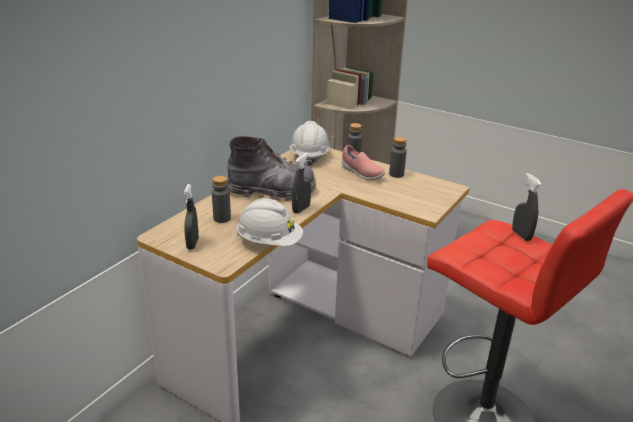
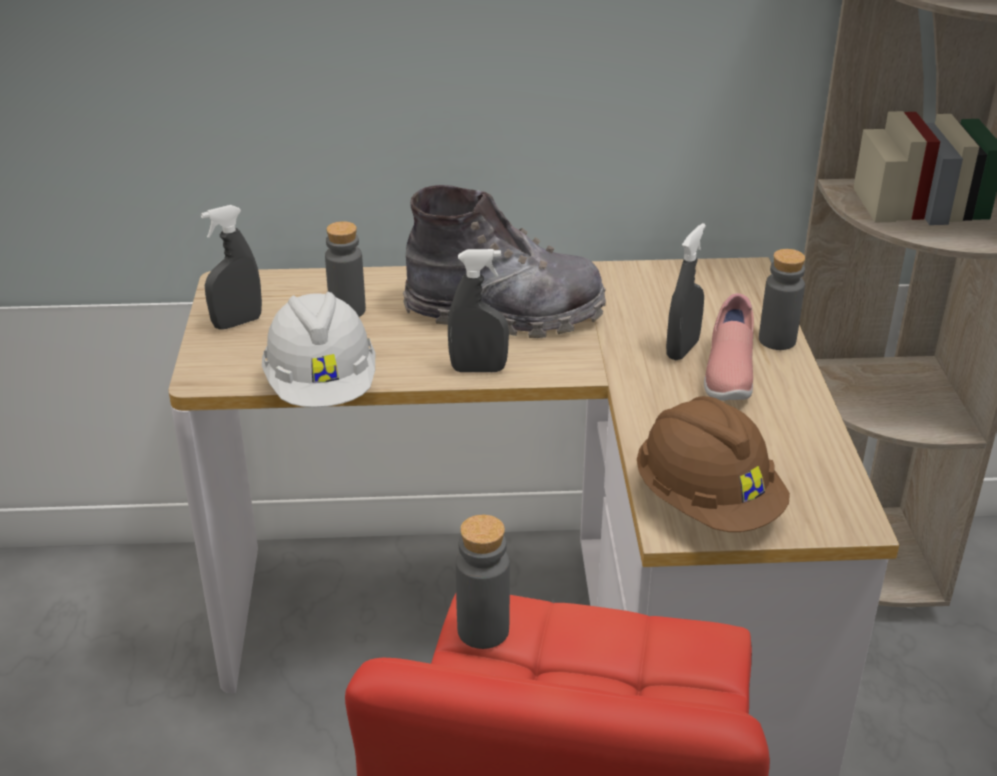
camera: 55 degrees right, 5 degrees up
grey boot [227,136,316,201] -> grey boot turned 45 degrees counterclockwise [403,185,606,338]
white hard hat [290,121,330,166] -> none
grey bottle [389,137,407,178] -> grey bottle moved to [456,515,510,649]
grey spray bottle [512,173,541,241] -> grey spray bottle moved to [666,223,706,360]
none -> brown hard hat [637,396,790,532]

